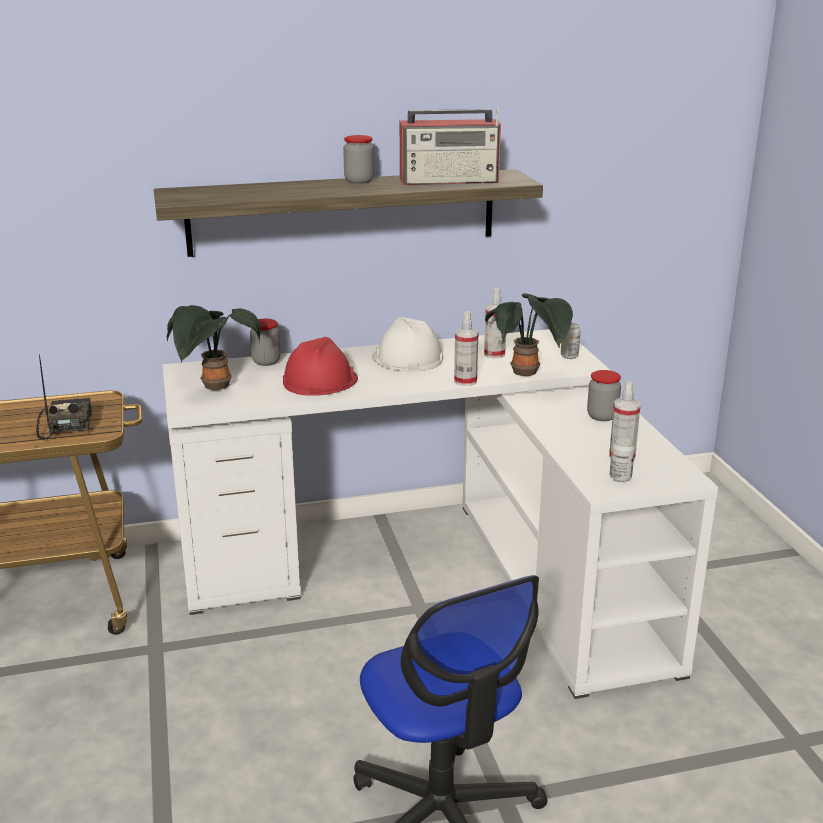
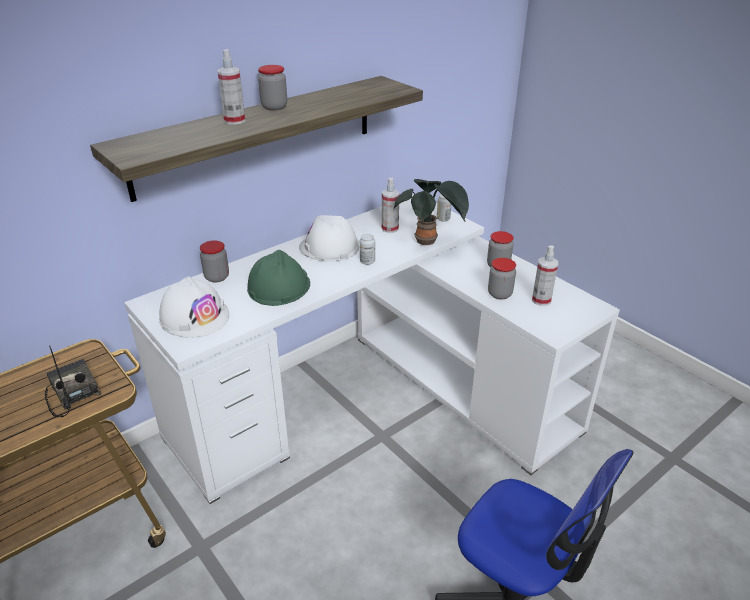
camera: 25 degrees left, 10 degrees up
potted plant [167,305,260,390] -> white hard hat [159,276,229,338]
red hard hat [283,337,358,396] -> green hard hat [247,250,310,306]
radio [400,107,501,185] -> none
spray bottle [454,311,479,386] -> spray bottle moved to [218,49,245,125]
can [610,437,635,482] -> can moved to [360,234,375,265]
none -> jar [488,258,516,300]

